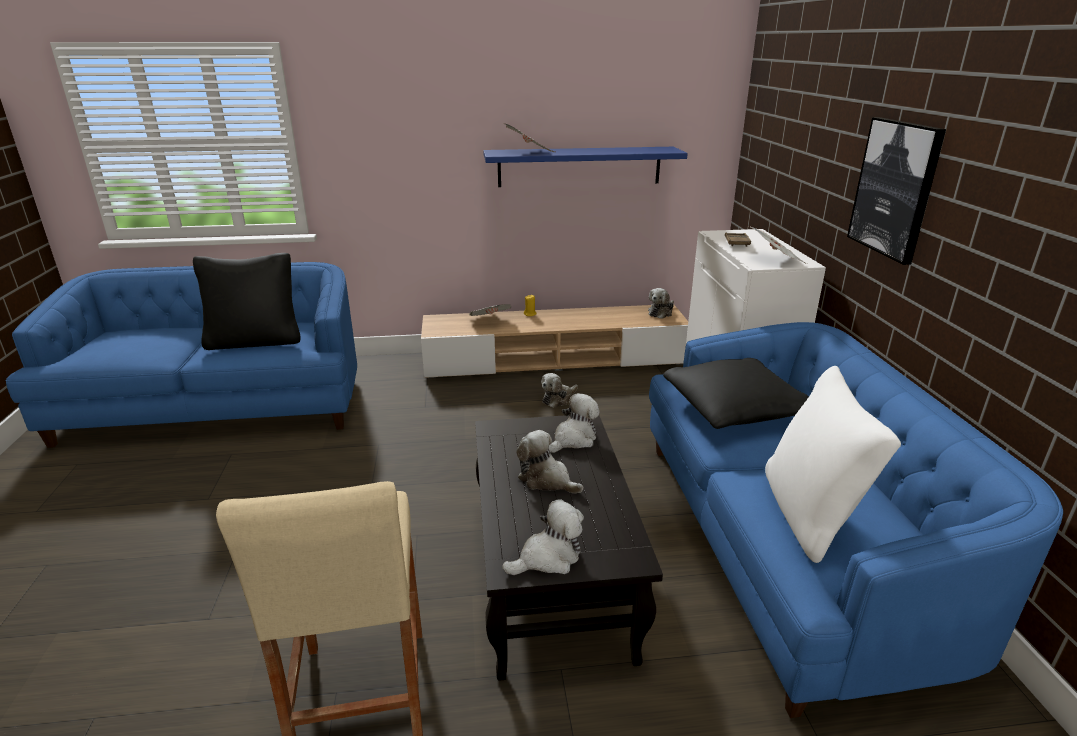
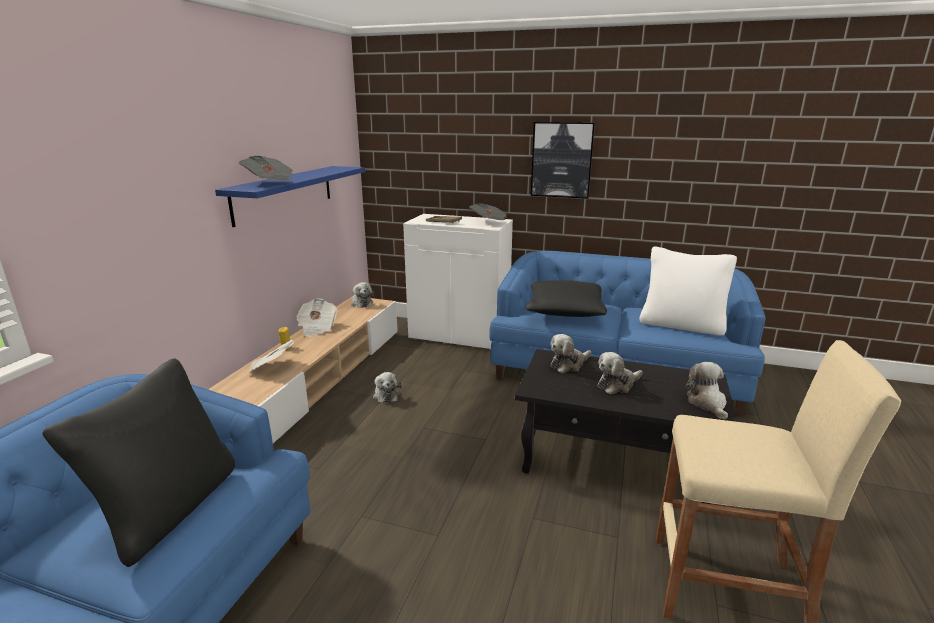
camera: 65 degrees left, 5 degrees down
plush toy [549,393,600,453] -> plush toy turned 105 degrees counterclockwise [550,334,591,373]
none -> newspaper [296,298,338,337]

